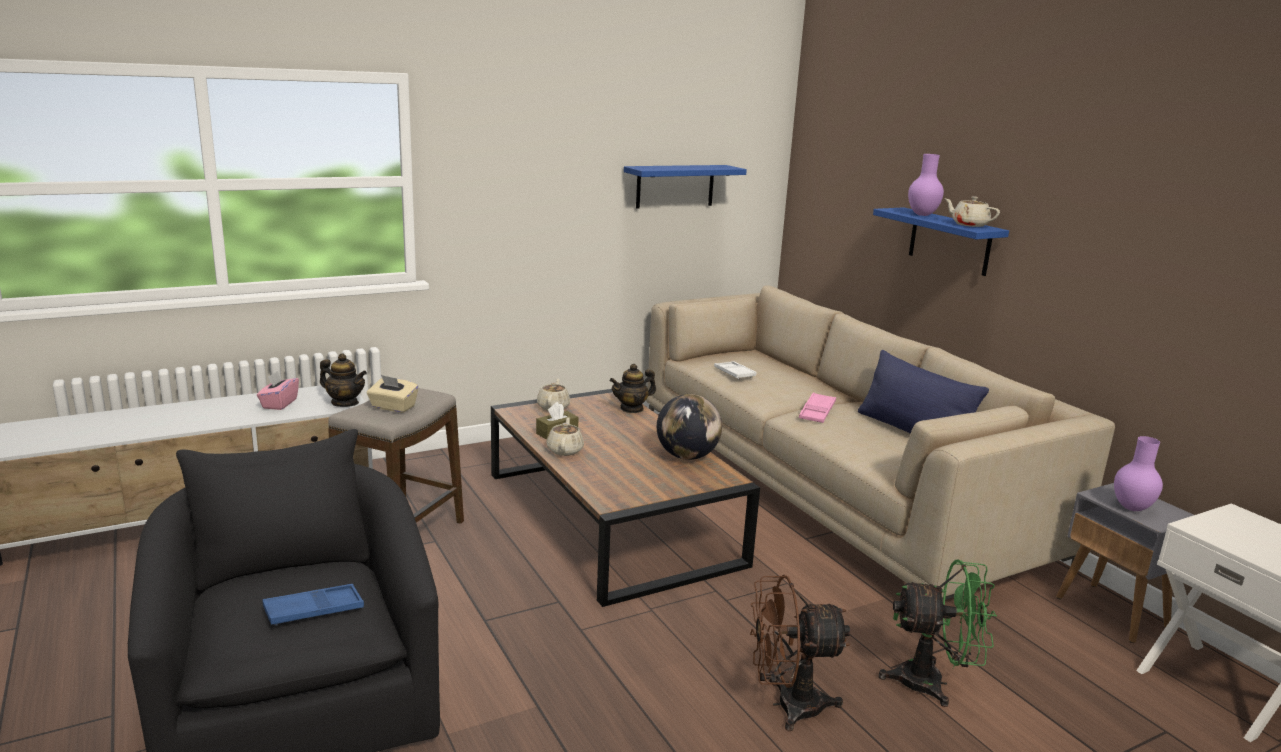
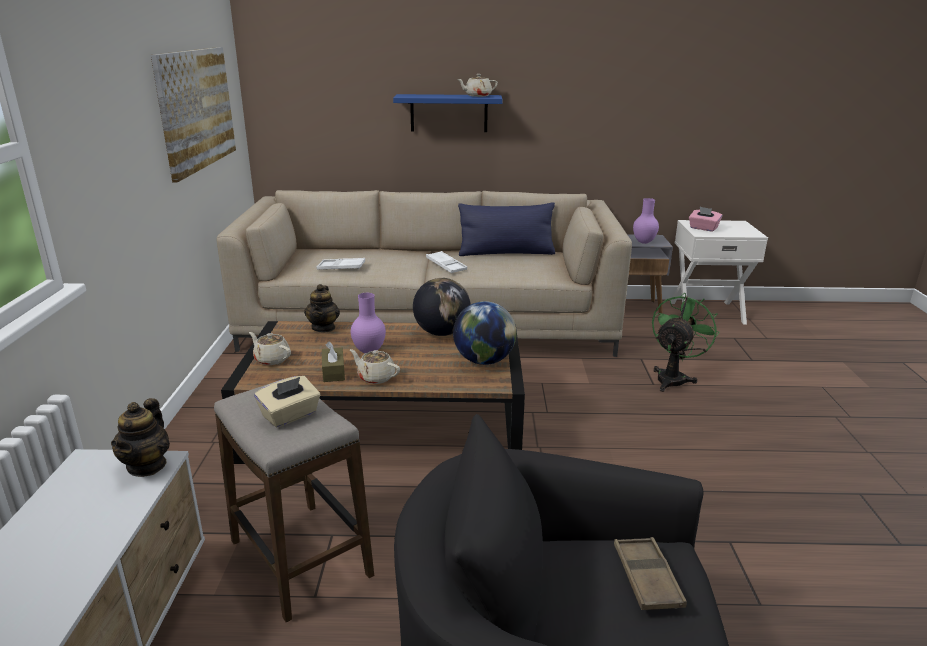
camera: 60 degrees left, 5 degrees up
pink tissue box [257,371,299,410] -> pink tissue box moved to [689,207,722,232]
blue tray [263,584,364,625] -> brown tray [614,537,687,610]
teapot [320,353,367,407] -> teapot turned 135 degrees clockwise [111,398,170,477]
blue shelf [624,165,747,208] -> picture [151,47,236,183]
brown fan [750,575,850,731] -> none
pink tray [799,392,836,423] -> white tray [426,251,467,273]
purple vase [908,154,944,216] -> purple vase moved to [351,293,386,353]
none -> globe [453,301,517,365]

